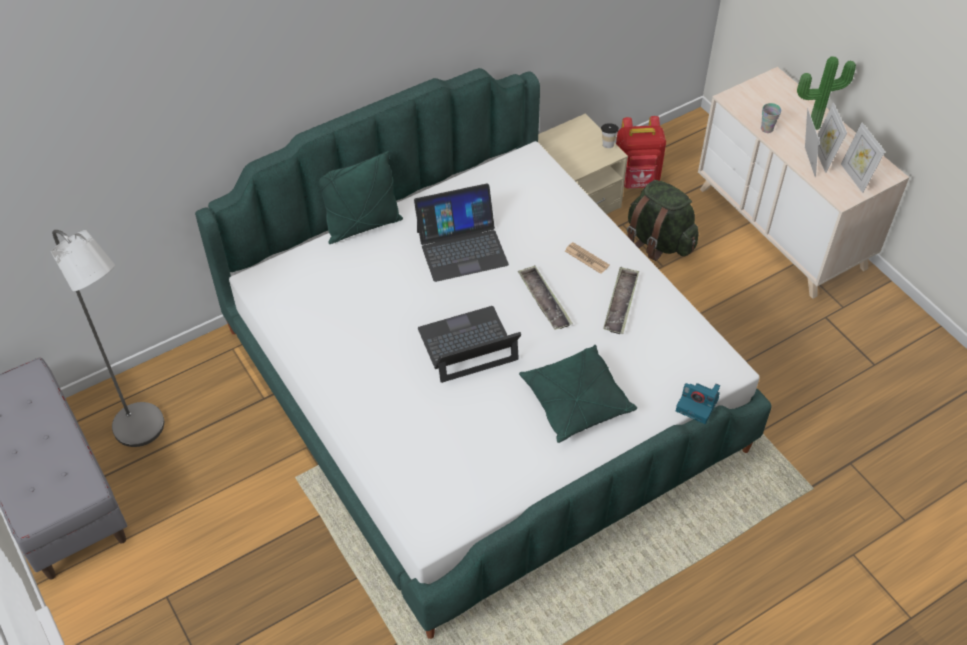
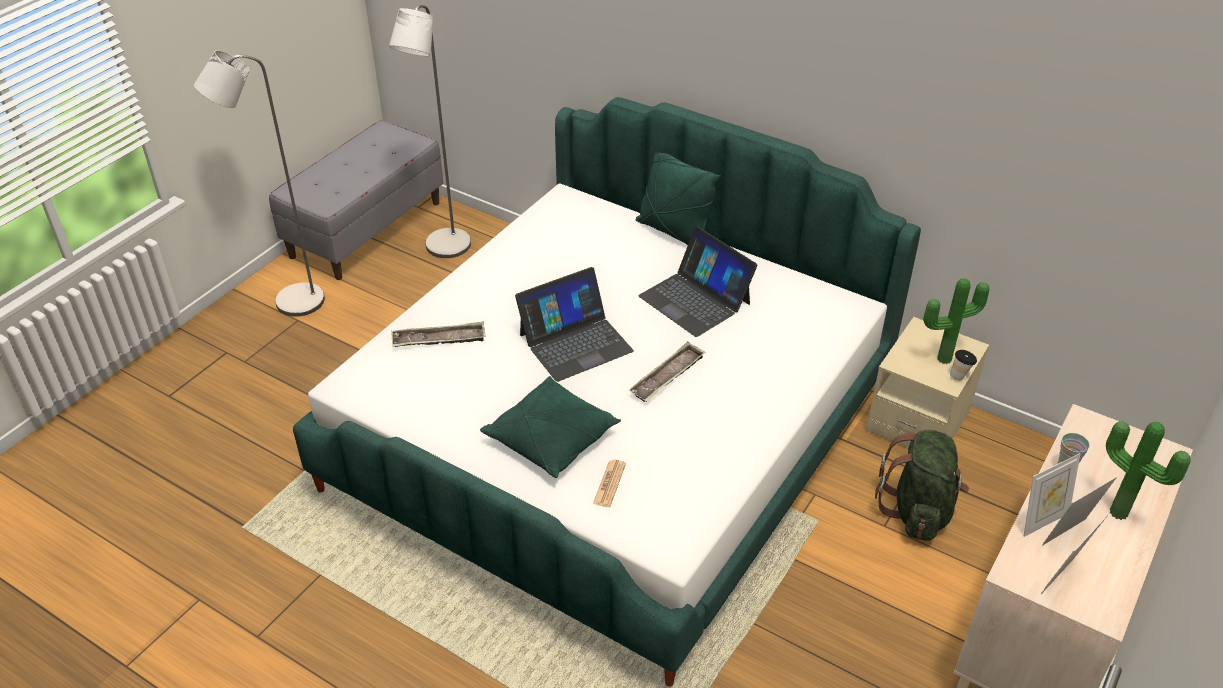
camera: 65 degrees right, 10 degrees down
laptop [418,306,521,383] -> laptop turned 105 degrees clockwise [515,267,634,382]
newspaper [565,242,610,274] -> newspaper moved to [593,460,626,507]
tray [603,267,639,334] -> tray moved to [391,321,486,347]
red backpack [616,116,666,189] -> none
camera [676,383,720,424] -> none
none -> grey floor lamp [194,50,325,317]
none -> potted plant [923,278,989,364]

